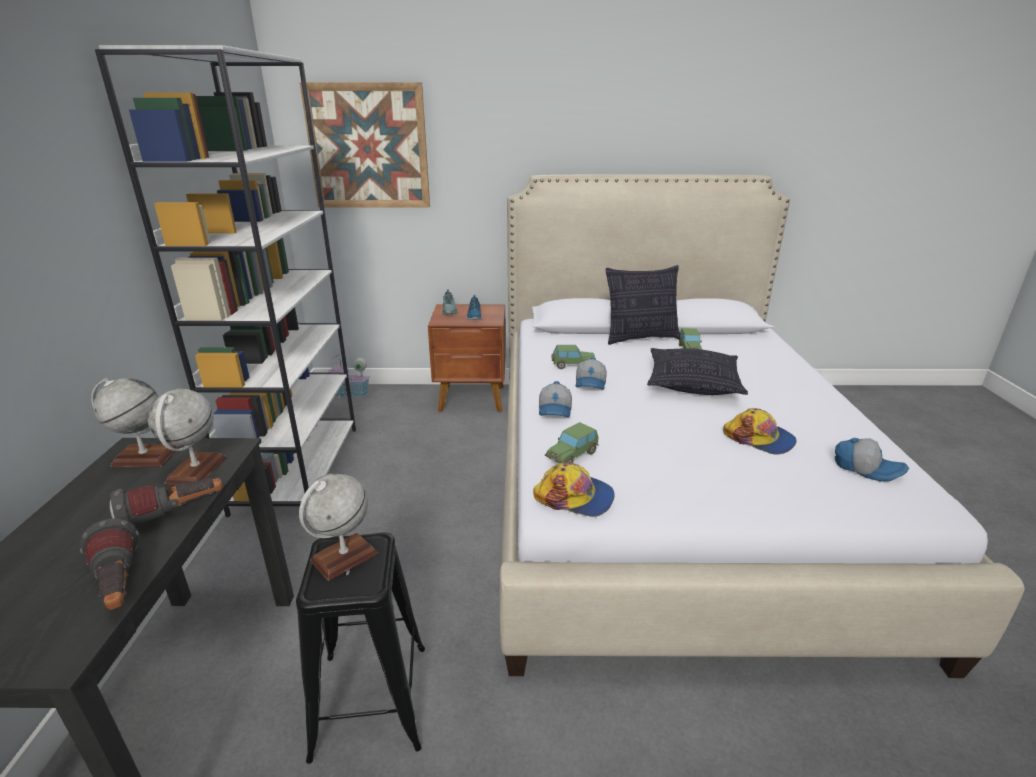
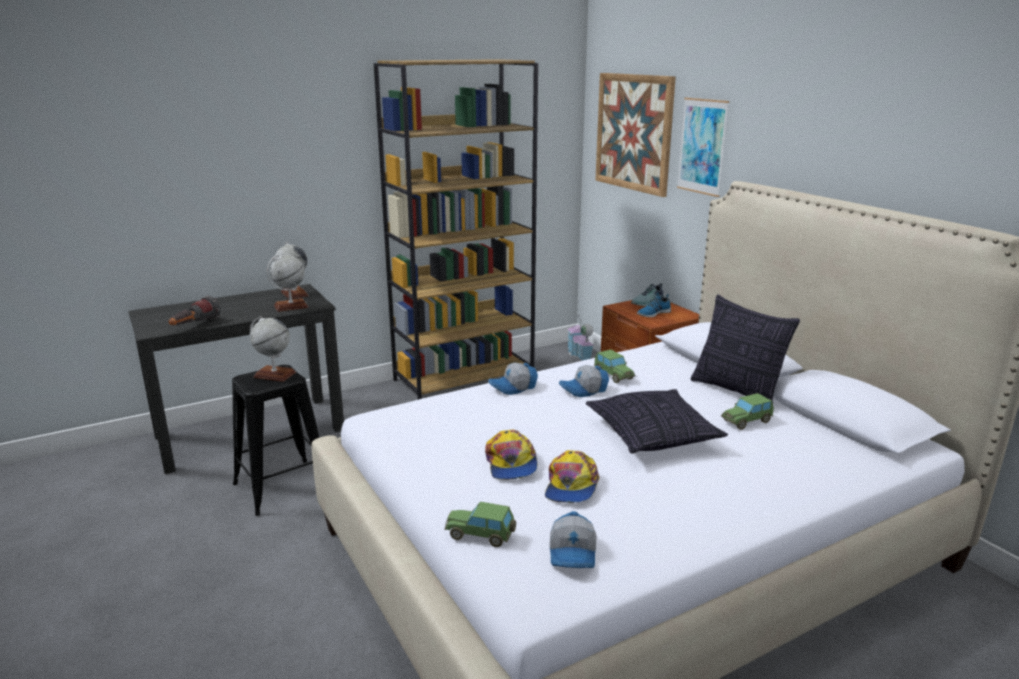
camera: 60 degrees right, 5 degrees down
white bookcase [95,45,356,517] -> brown bookcase [374,59,538,400]
flashlight [110,478,223,526] -> none
cap [533,463,615,517] -> cap moved to [485,429,537,480]
toy car [545,422,599,463] -> toy car moved to [445,502,516,547]
none -> picture [677,97,729,197]

